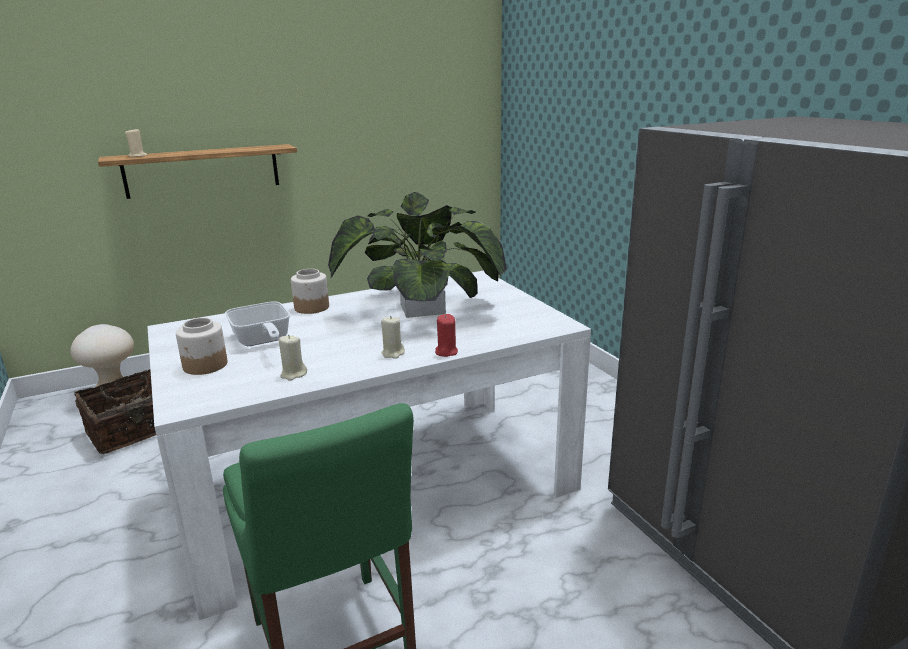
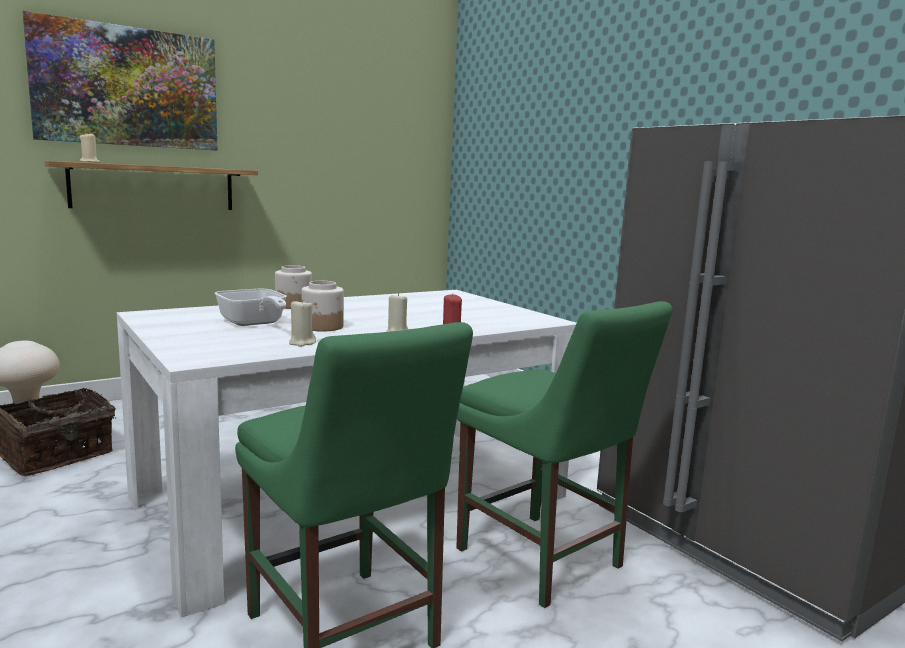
camera: 10 degrees left, 10 degrees down
jar [176,318,228,375] -> jar moved to [301,281,344,332]
potted plant [328,192,507,318] -> none
none -> picture [23,11,218,151]
none -> green chair [456,301,673,608]

